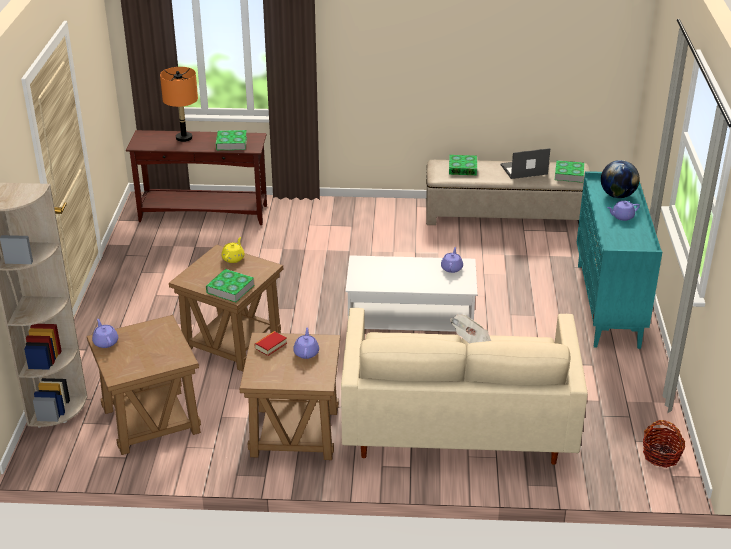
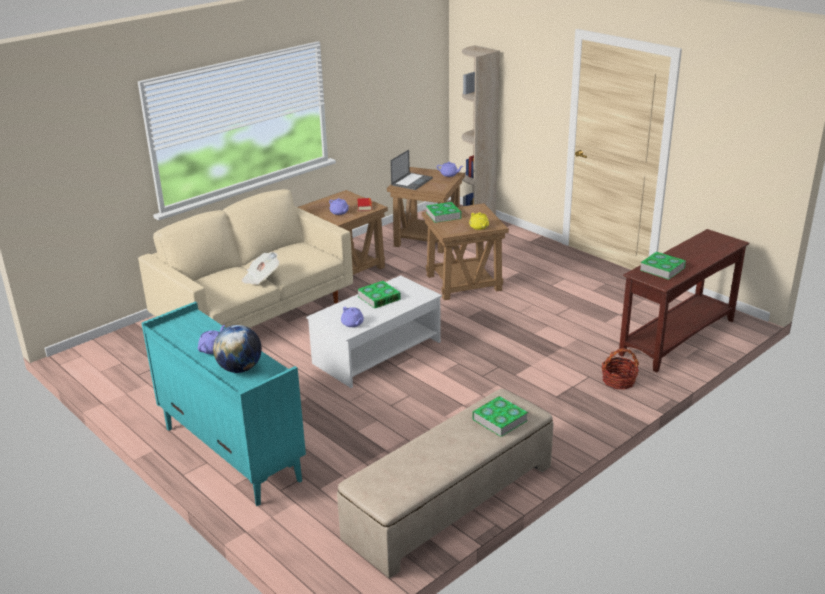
camera: 135 degrees right, 5 degrees down
orange table lamp [160,67,198,142] -> none
laptop [501,148,550,179] -> laptop moved to [390,150,433,190]
book [554,160,585,183] -> book moved to [357,281,401,309]
basket [643,420,685,468] -> basket moved to [602,348,639,390]

